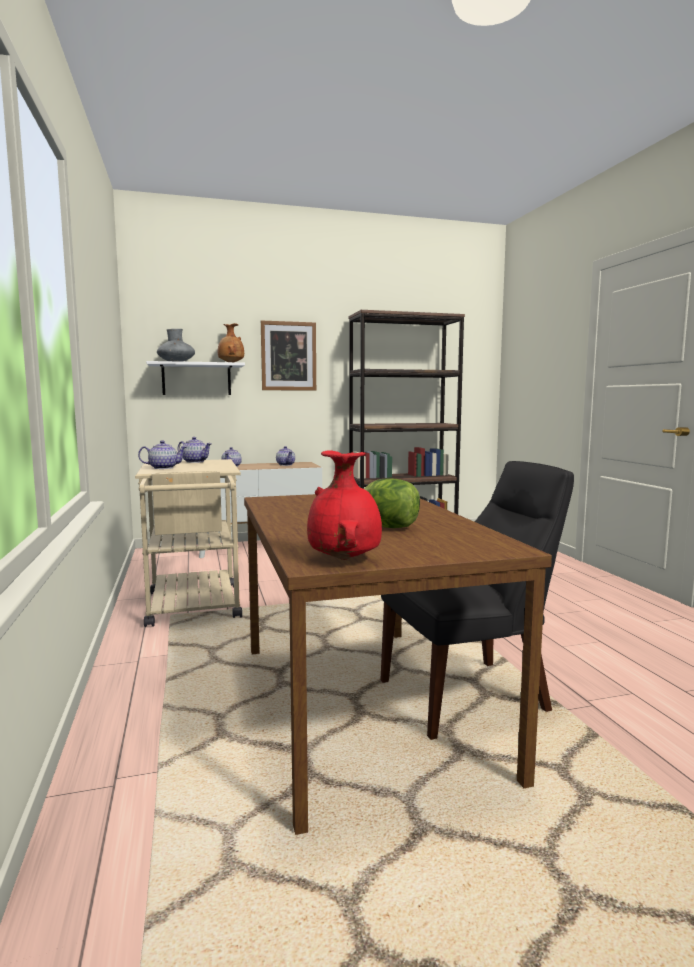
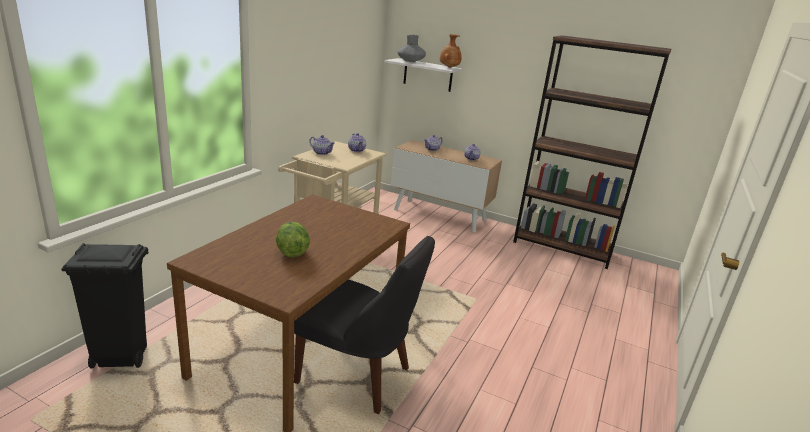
camera: 40 degrees right, 15 degrees up
picture [261,321,316,391] -> none
red vase [307,450,382,560] -> none
none -> black trash can [61,243,148,368]

